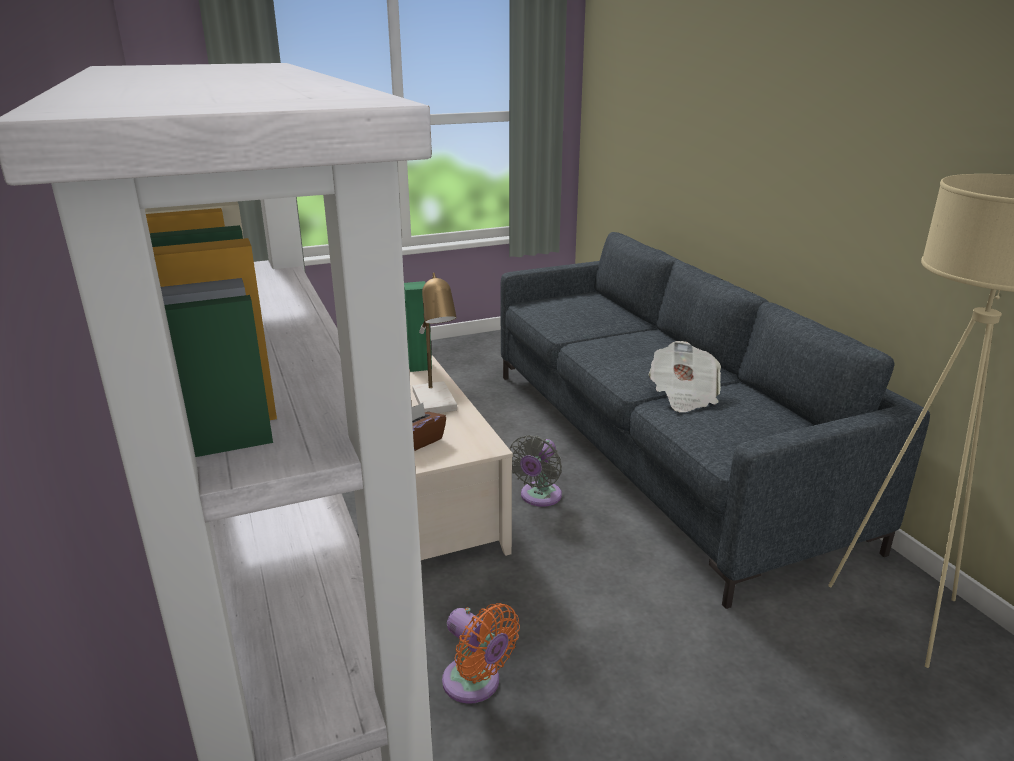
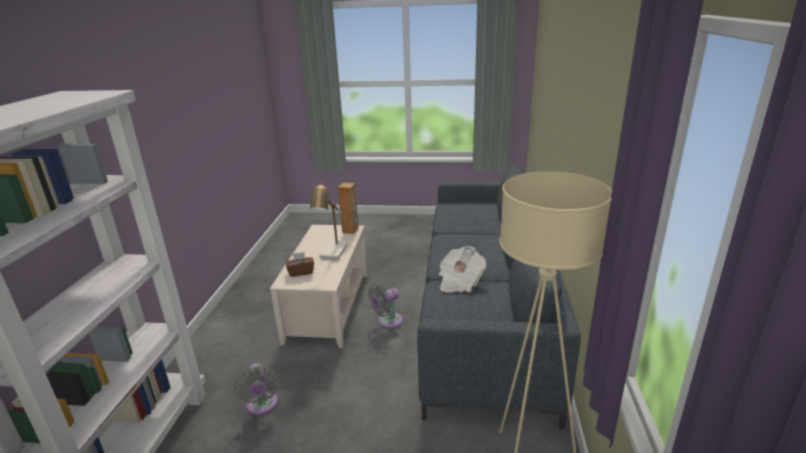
camera: 30 degrees right, 0 degrees up
green speaker [404,281,432,372] -> brown speaker [338,183,359,234]
orange fan [442,603,520,704] -> grey fan [234,363,280,415]

